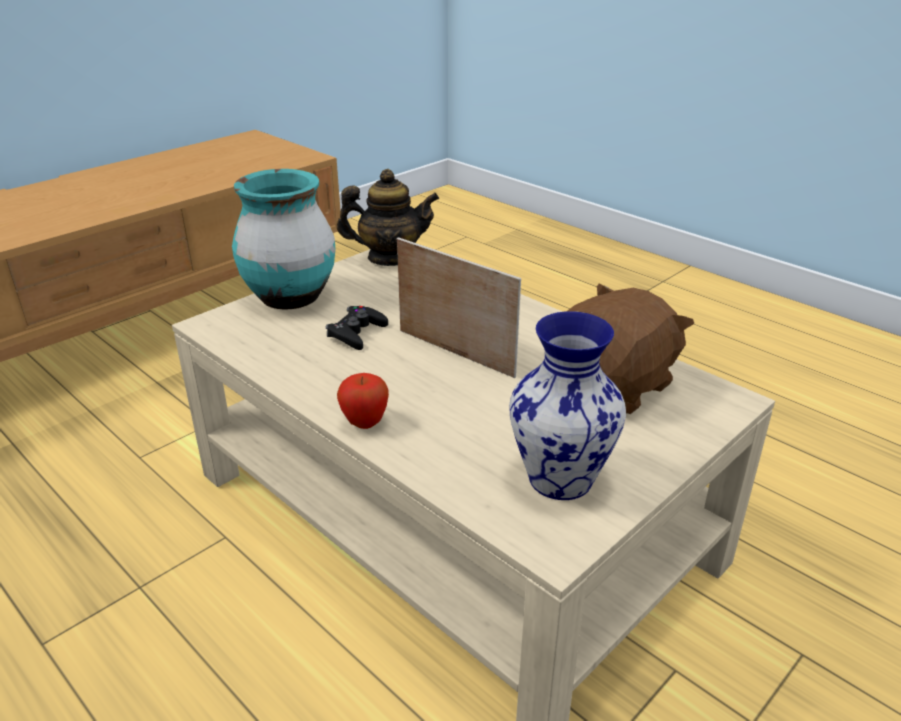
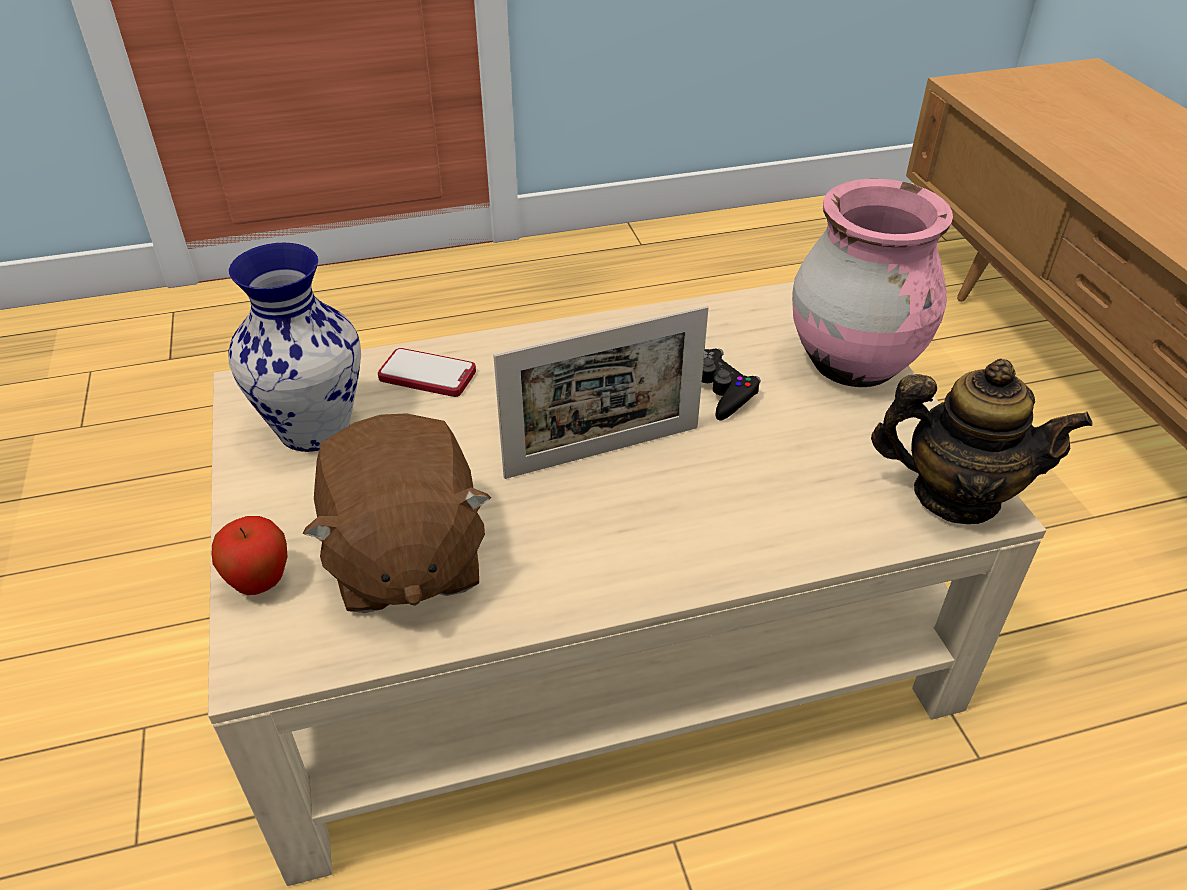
camera: 120 degrees right, 10 degrees up
turquoise vase [232,169,335,309] -> pink vase [792,179,953,387]
teapot [337,169,439,266] -> teapot turned 105 degrees counterclockwise [871,359,1093,524]
apple [337,373,389,429] -> apple moved to [212,516,288,595]
none -> phone [378,348,476,397]

